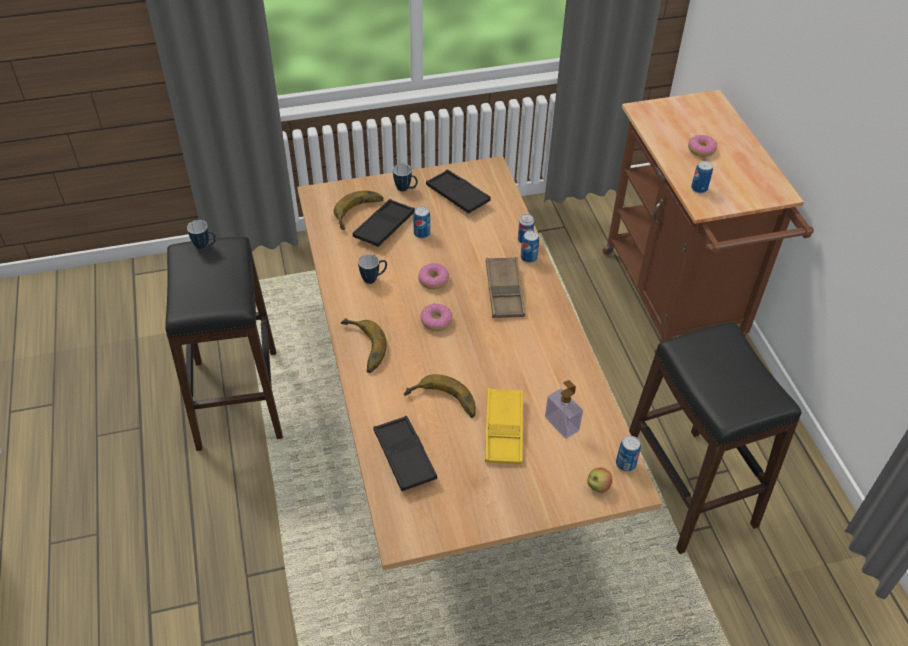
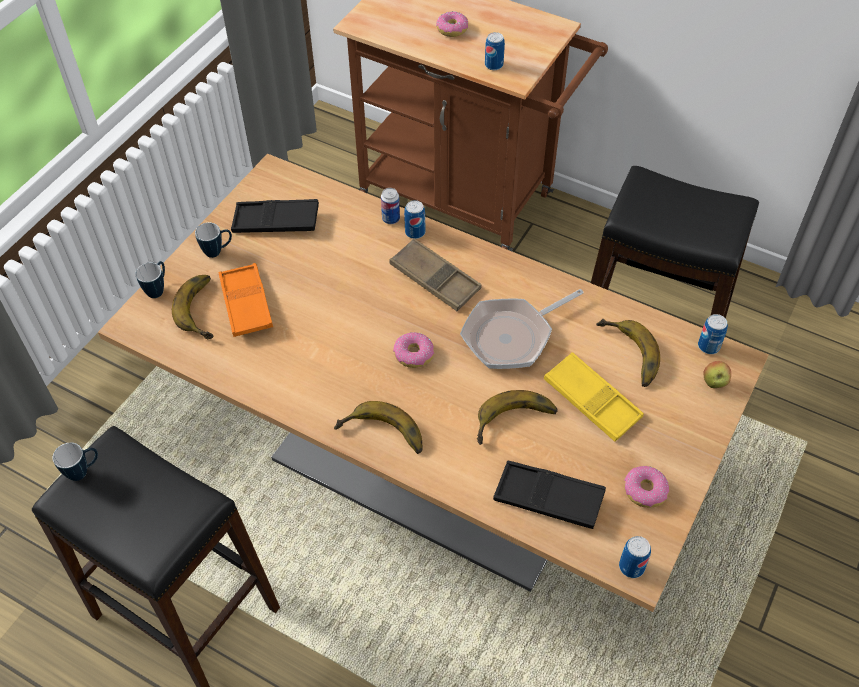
camera: 45 degrees left, 5 degrees up
black tray [353,199,415,247] -> orange tray [219,263,273,337]
mug [358,254,387,284] -> mug moved to [135,261,165,298]
can [413,206,430,238] -> can moved to [619,536,651,578]
donut [418,263,449,290] -> donut moved to [624,466,669,508]
soap dispenser [545,380,583,439] -> banana [596,319,660,387]
none -> frying pan [460,289,584,369]

